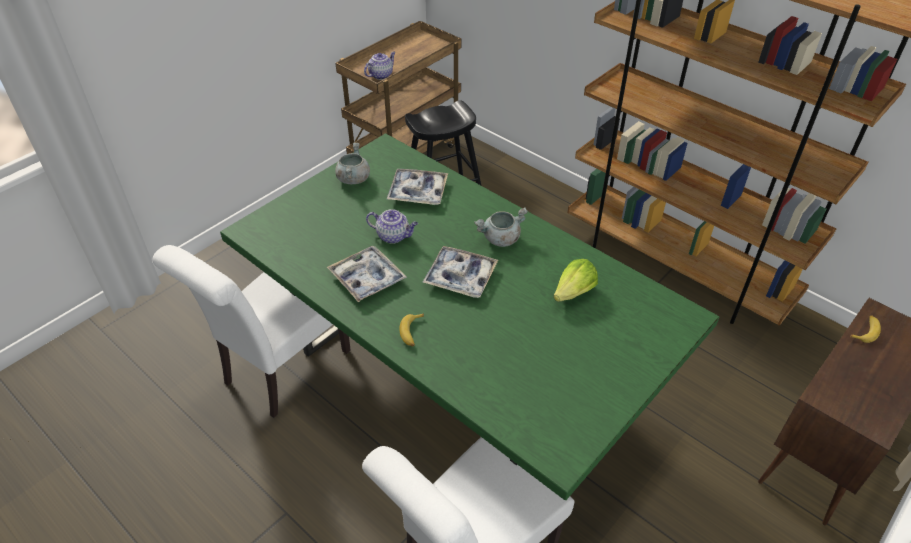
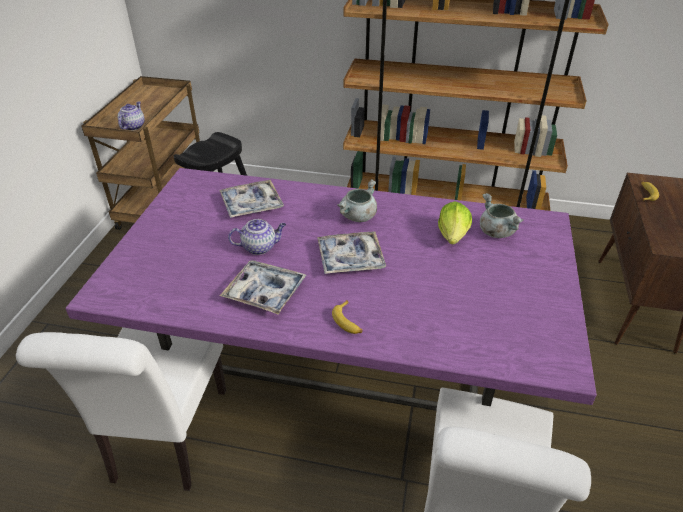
camera: 30 degrees left, 5 degrees down
green dining table [220,133,719,500] -> purple dining table [65,168,597,411]
grey cooking pot [335,142,370,184] -> grey cooking pot moved to [480,193,524,238]

